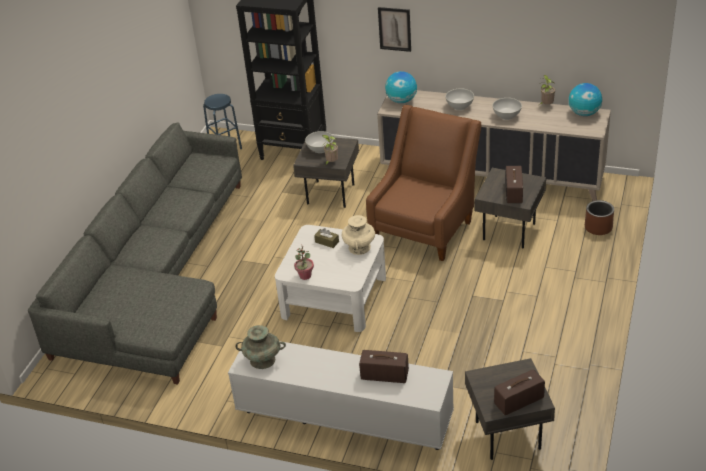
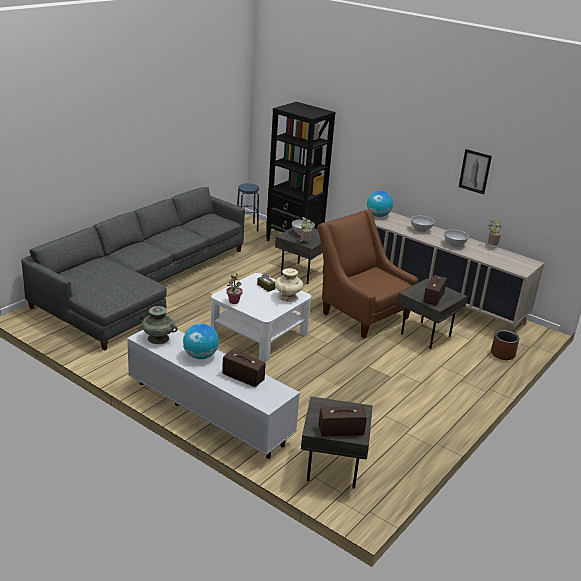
camera: 15 degrees right, 10 degrees down
brown armchair [366,105,481,261] -> brown armchair turned 90 degrees counterclockwise [318,209,418,338]
picture [378,7,411,52] -> picture moved to [459,149,492,194]
globe [569,83,602,116] -> globe moved to [183,324,219,359]

